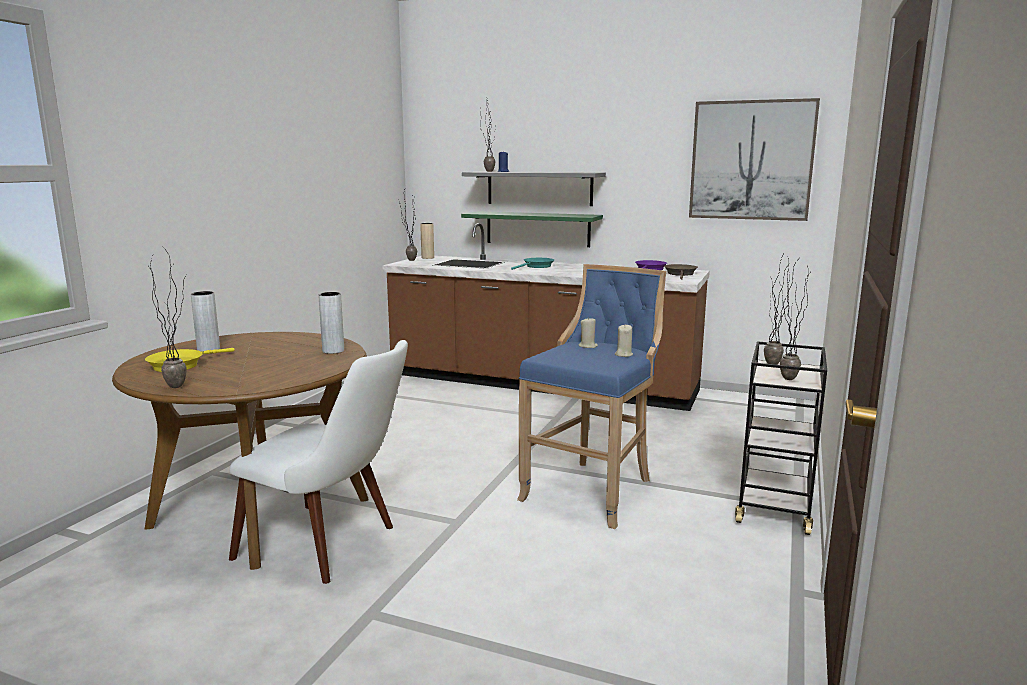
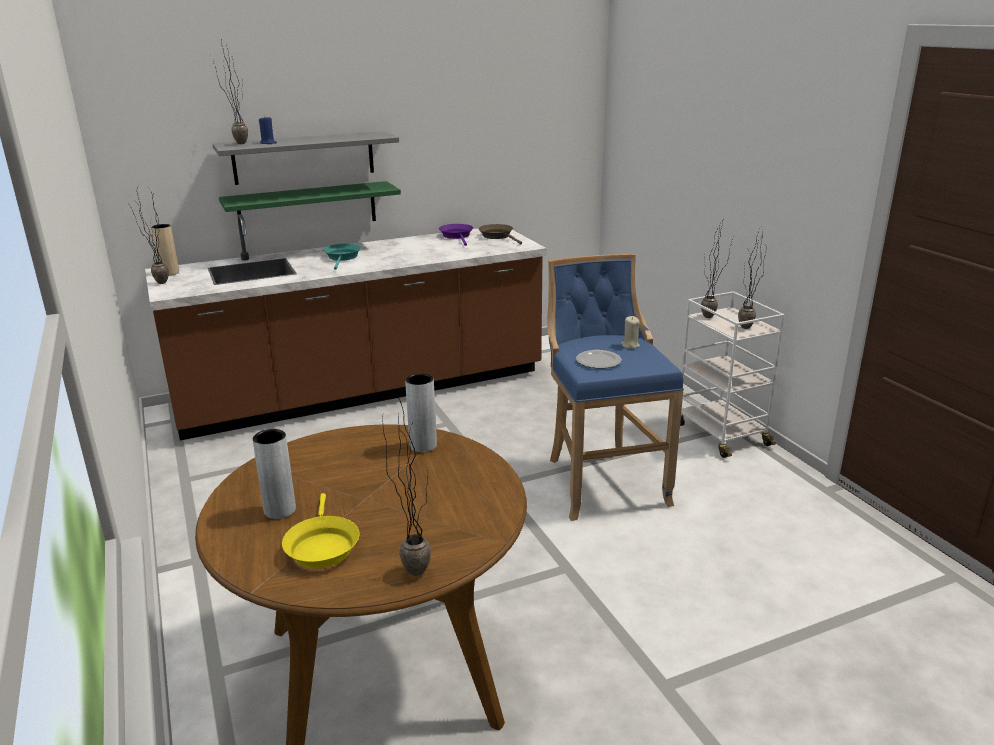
camera: 45 degrees left, 10 degrees up
white chair [229,340,408,584] -> none
beige candle [578,317,598,348] -> none
picture [689,98,820,221] -> none
black cart [735,341,827,535] -> white cart [680,291,785,458]
none -> plate [576,350,622,369]

